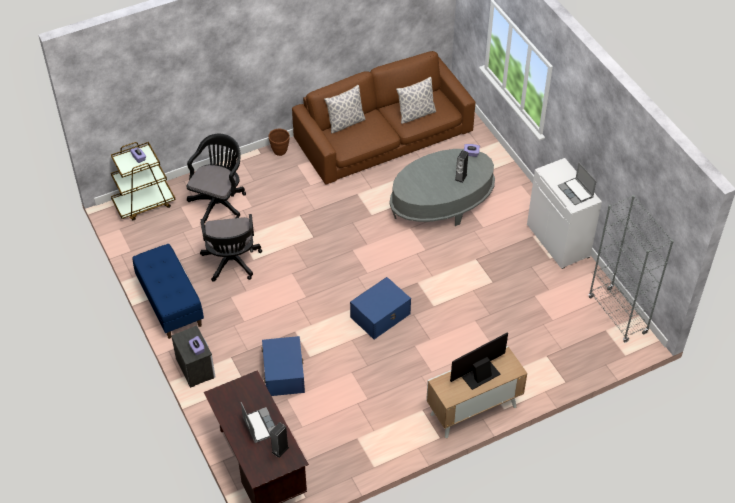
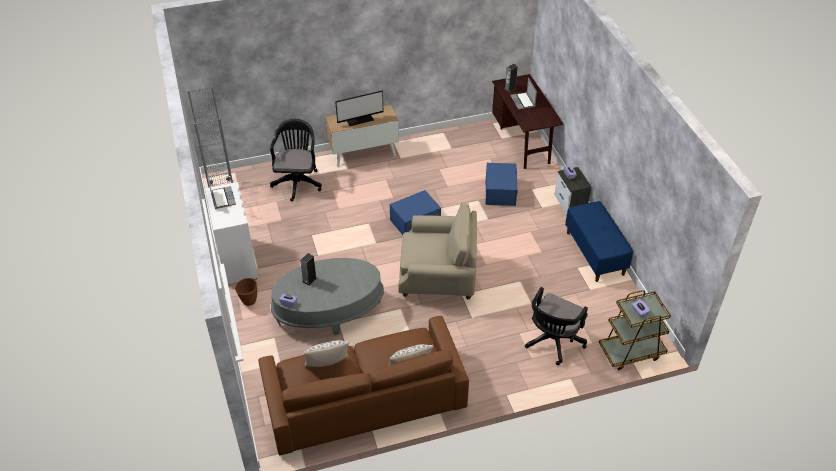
camera: 170 degrees left, 5 degrees down
black office chair [200,214,262,282] -> black office chair moved to [270,119,322,201]
brown planter [269,129,290,156] -> brown planter moved to [235,278,257,306]
none -> beige armchair [398,202,477,299]

